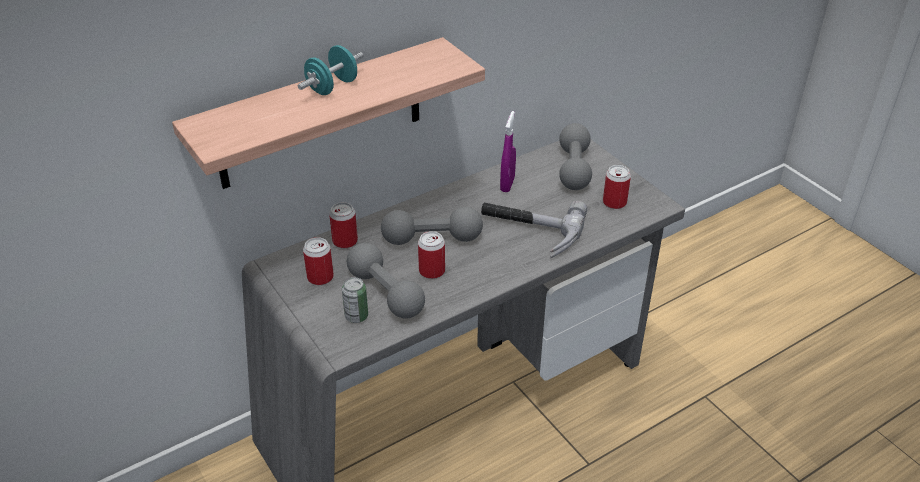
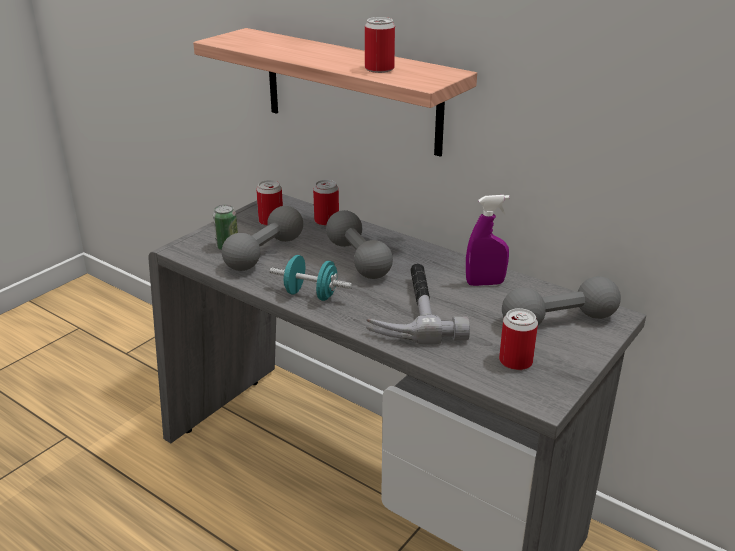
camera: 70 degrees right, 10 degrees down
turquoise dumbbell [298,45,364,95] -> turquoise dumbbell moved to [270,255,352,301]
can [418,231,445,279] -> can moved to [365,17,395,73]

